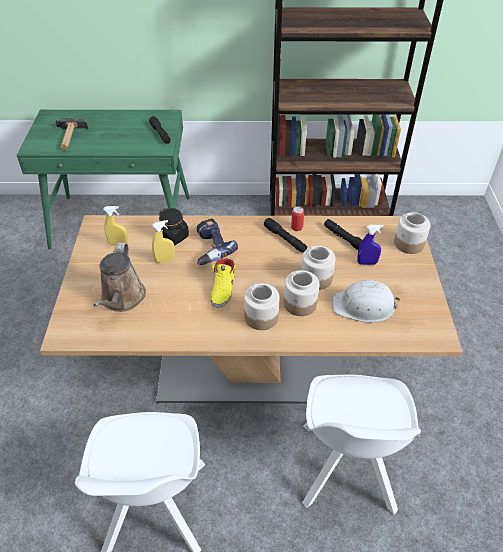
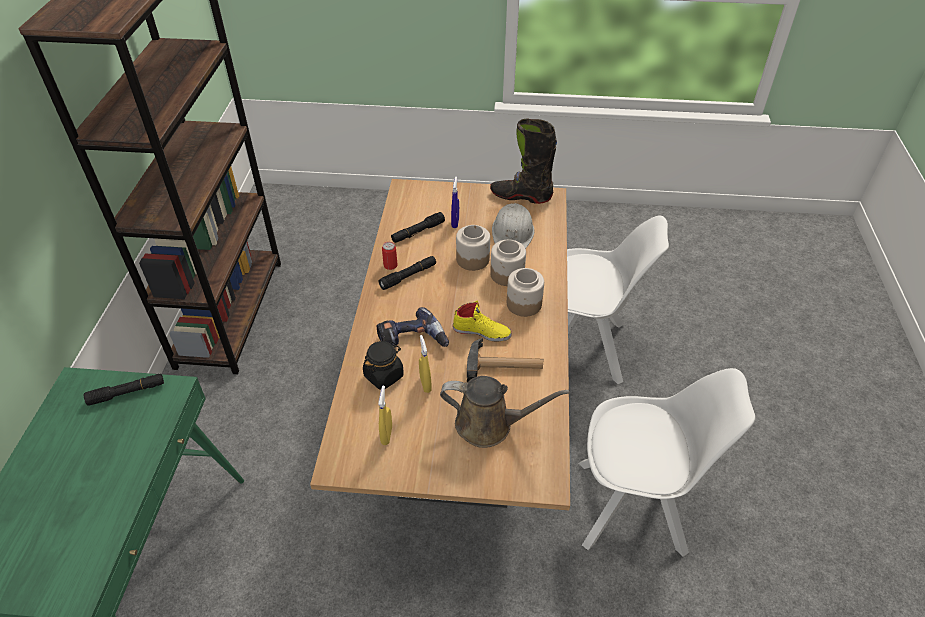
camera: 85 degrees left, 0 degrees up
hammer [56,119,88,151] -> hammer moved to [467,338,544,382]
jar [394,212,431,254] -> none
none -> black boot [490,119,557,204]

